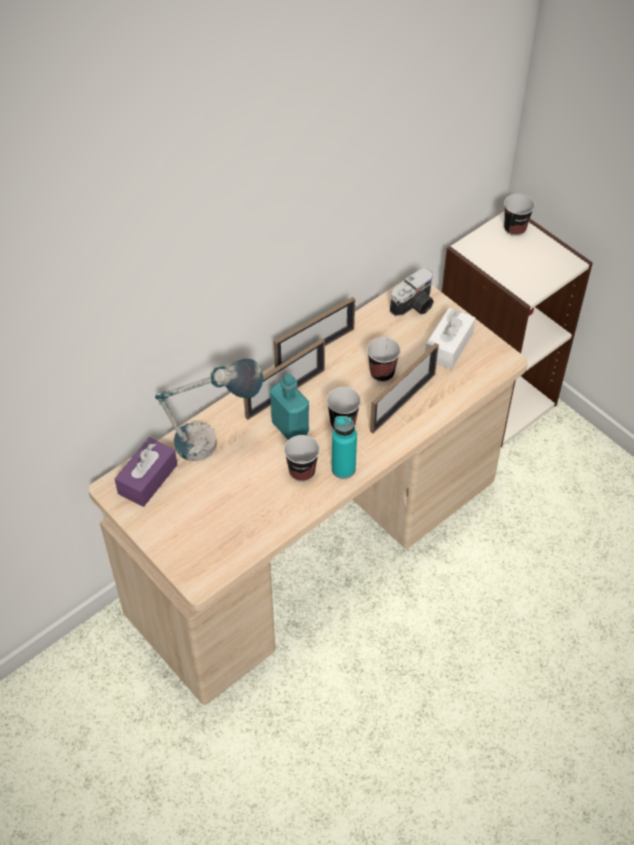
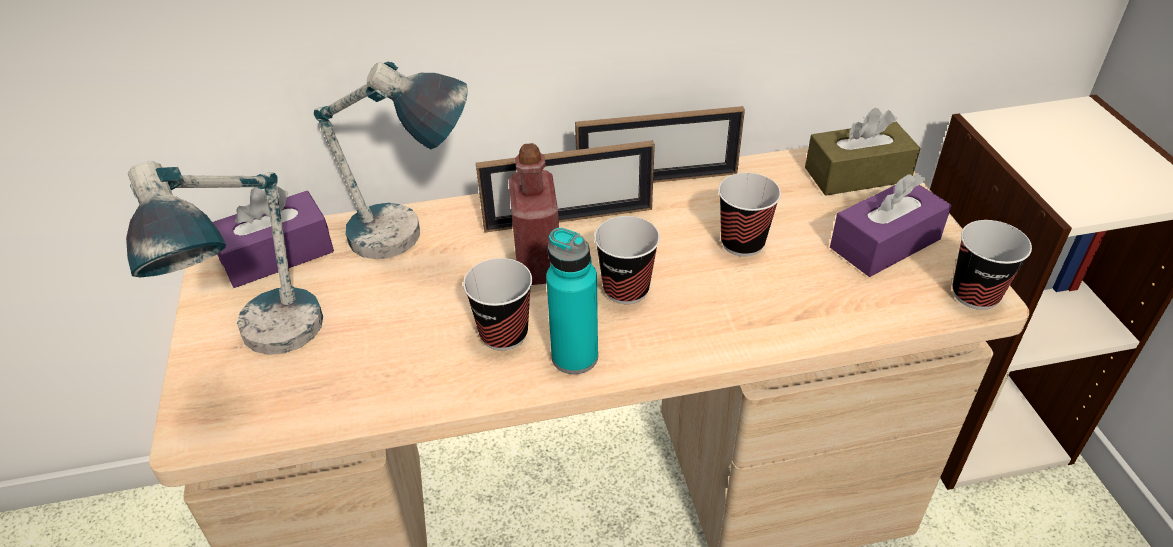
camera: 30 degrees right, 10 degrees down
turquoise bottle [270,374,309,440] -> red bottle [508,143,559,285]
picture frame [370,343,439,434] -> none
camera [390,268,434,317] -> brown tissue box [805,108,921,196]
white tissue box [425,308,476,369] -> purple tissue box [830,173,951,277]
cup [504,194,535,236] -> cup moved to [952,220,1032,310]
none -> table lamp [126,161,323,355]

